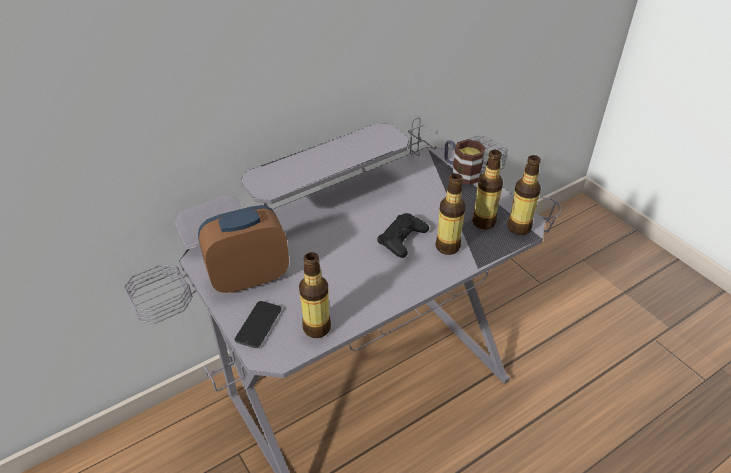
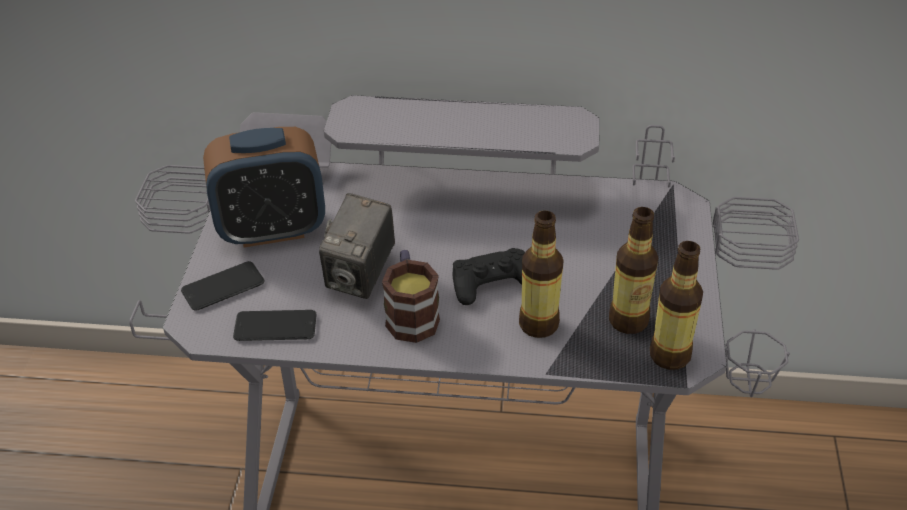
camera: 40 degrees right, 0 degrees up
alarm clock [198,205,289,293] -> alarm clock turned 150 degrees clockwise [203,127,325,247]
bottle [299,252,331,338] -> phone [233,310,317,341]
mug [444,139,486,185] -> mug moved to [382,250,440,343]
none -> camera [319,193,395,299]

